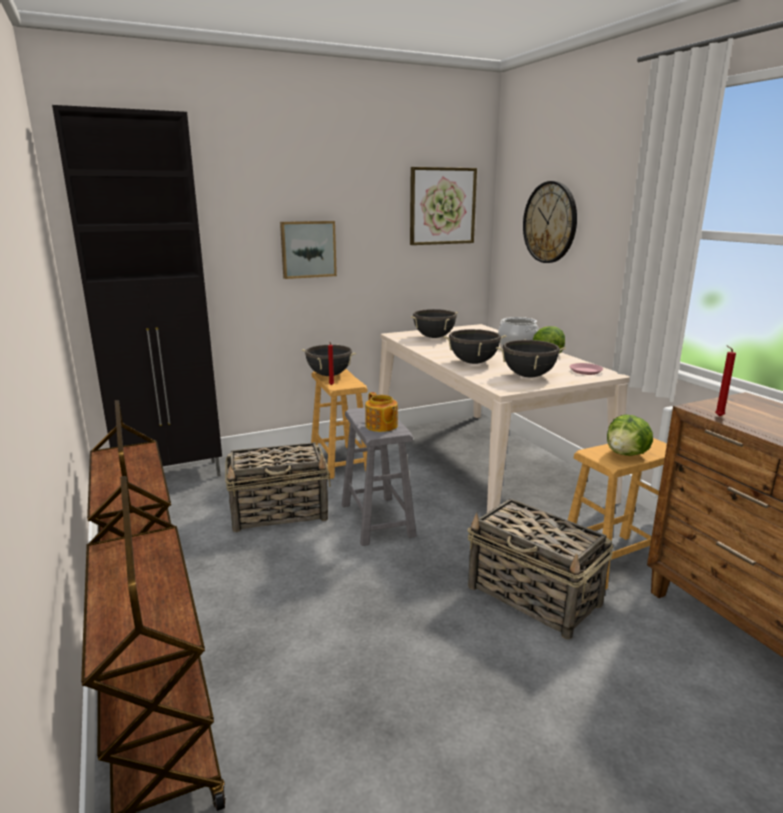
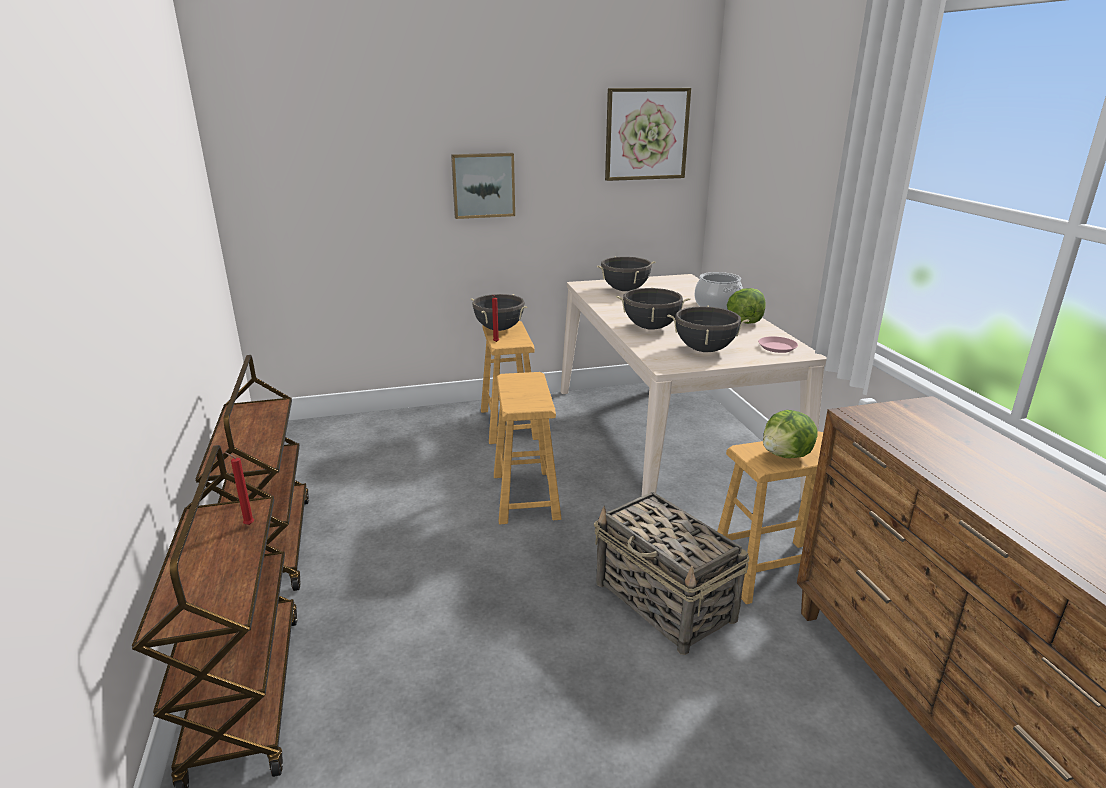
camera: 10 degrees right, 5 degrees up
black cabinet [52,105,222,477] -> none
basket [225,442,331,532] -> none
grey stool [342,407,417,546] -> brown stool [494,372,562,524]
teapot [365,392,398,432] -> none
wall clock [523,181,577,263] -> none
red candle [715,346,736,417] -> red candle moved to [224,452,254,525]

